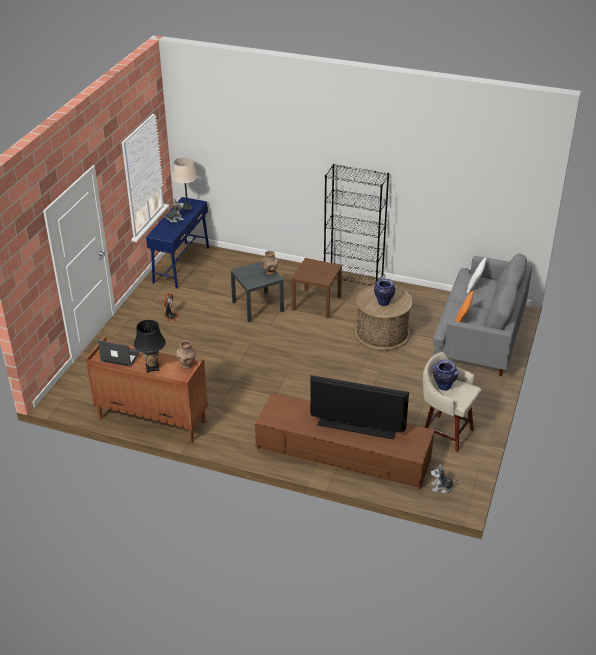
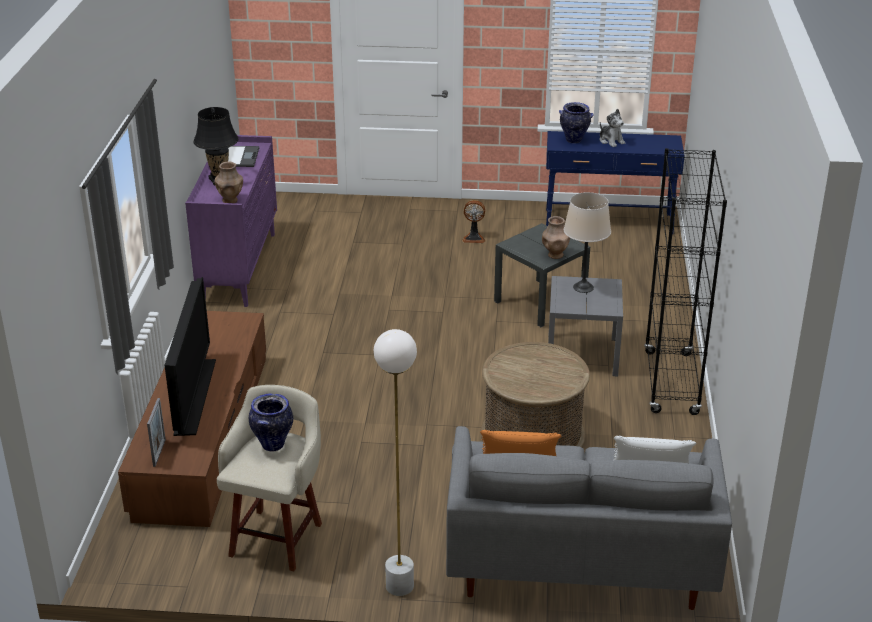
camera: 75 degrees right, 5 degrees down
brown cabinet [85,336,208,443] -> purple cabinet [185,135,277,307]
beige table lamp [172,157,197,210] -> beige table lamp moved to [564,192,611,293]
brown side table [292,258,342,318] -> grey side table [548,276,623,377]
vase [374,278,395,306] -> vase moved to [559,102,594,143]
plush toy [431,464,458,494] -> none
none -> picture frame [147,398,166,467]
none -> white floor lamp [374,329,417,596]

